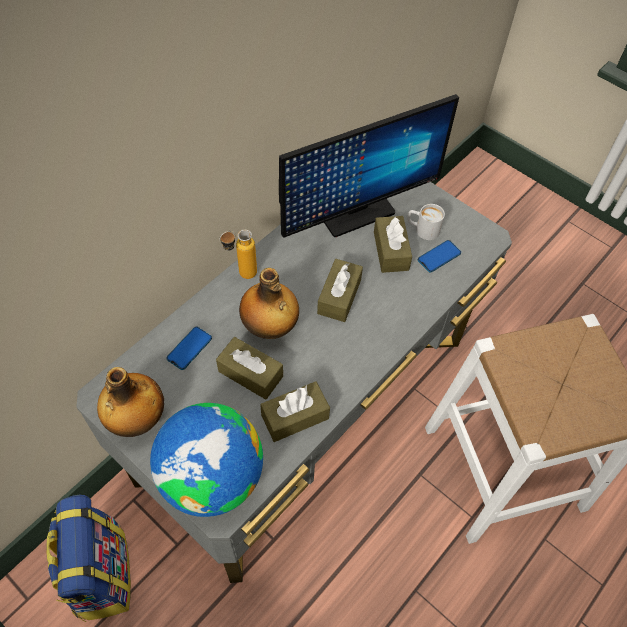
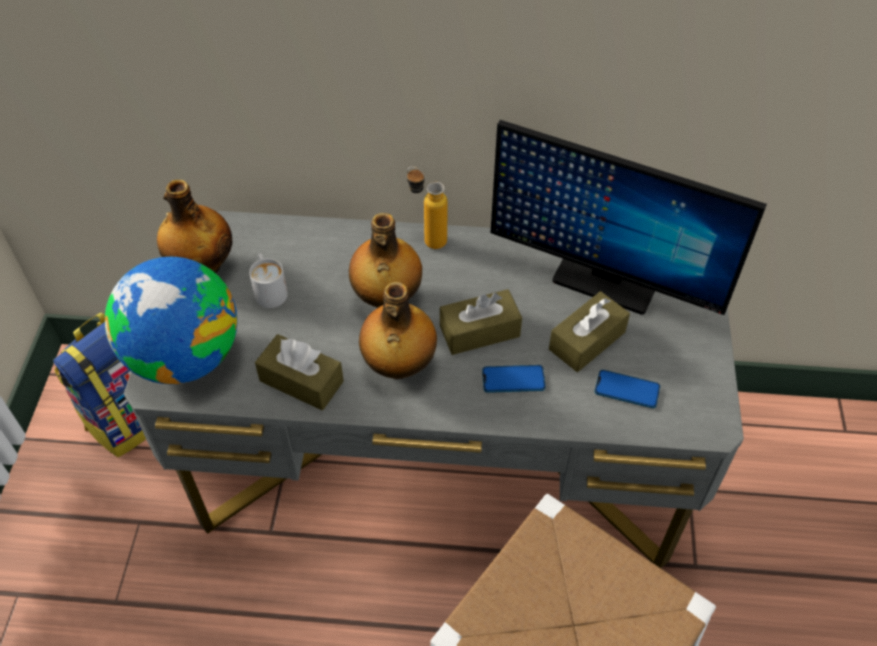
camera: 55 degrees right, 5 degrees down
phone [166,327,212,370] -> phone moved to [482,365,546,393]
brown tissue box [216,337,283,400] -> none
white mug [407,204,445,240] -> white mug moved to [249,253,288,308]
none -> bottle [359,282,437,379]

